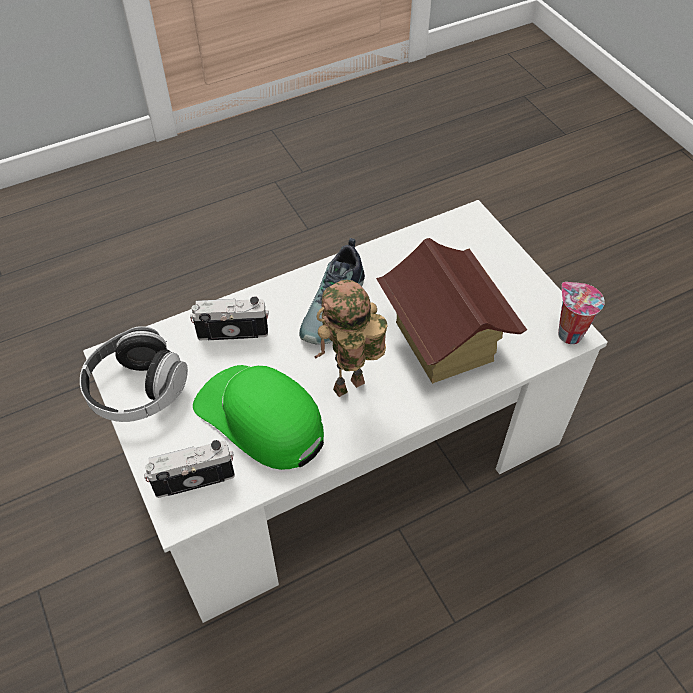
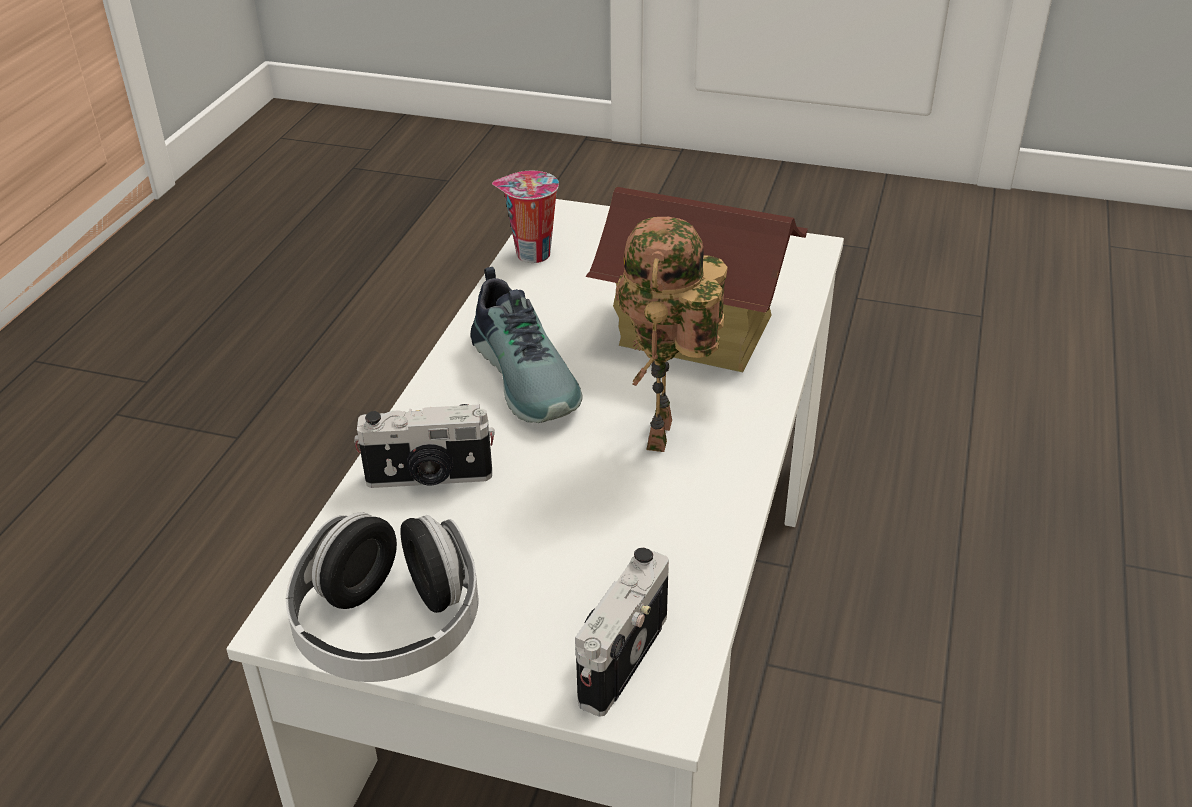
camera: 45 degrees left, 15 degrees down
camera [190,296,269,340] -> camera turned 135 degrees counterclockwise [354,404,495,488]
green cap [193,365,324,470] -> none
cup [558,282,605,344] -> cup moved to [492,171,559,263]

